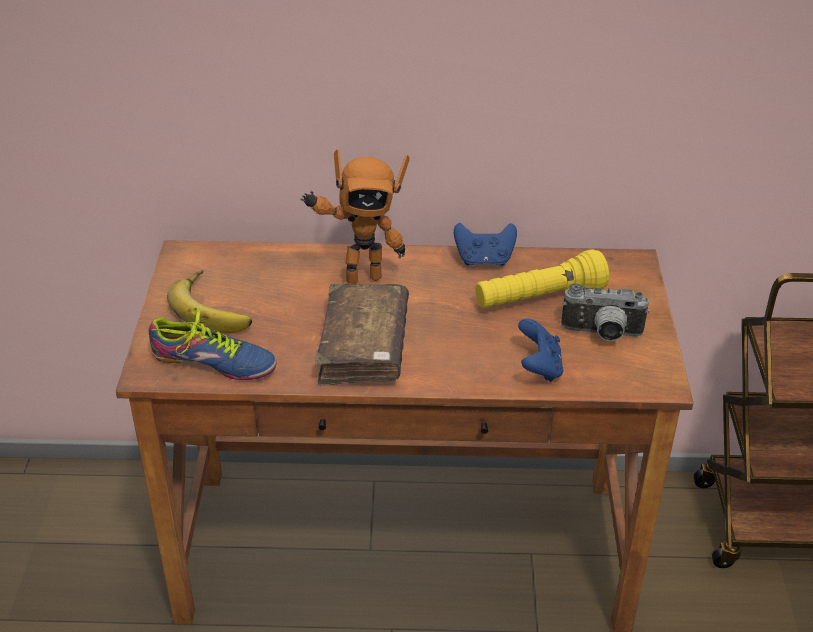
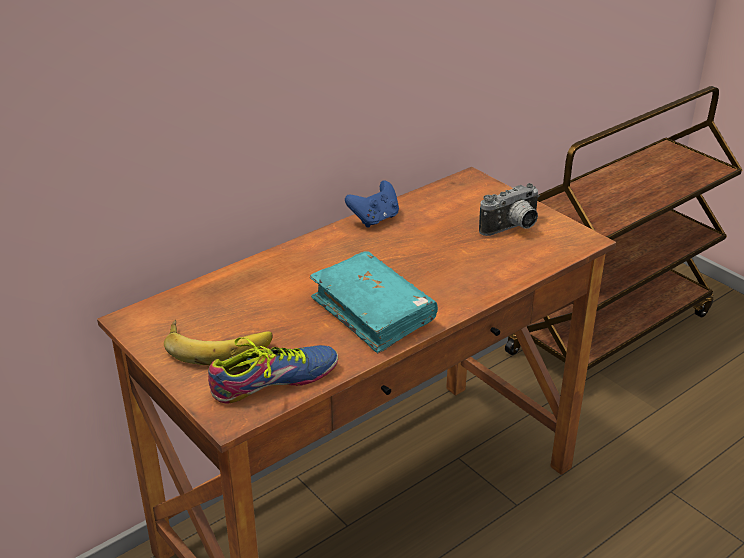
camera: 40 degrees left, 5 degrees down
toy robot [301,149,410,284] -> none
brown book [315,283,409,385] -> turquoise book [310,251,438,353]
yellow flashlight [475,249,609,308] -> none
blue game controller [518,318,563,382] -> none

